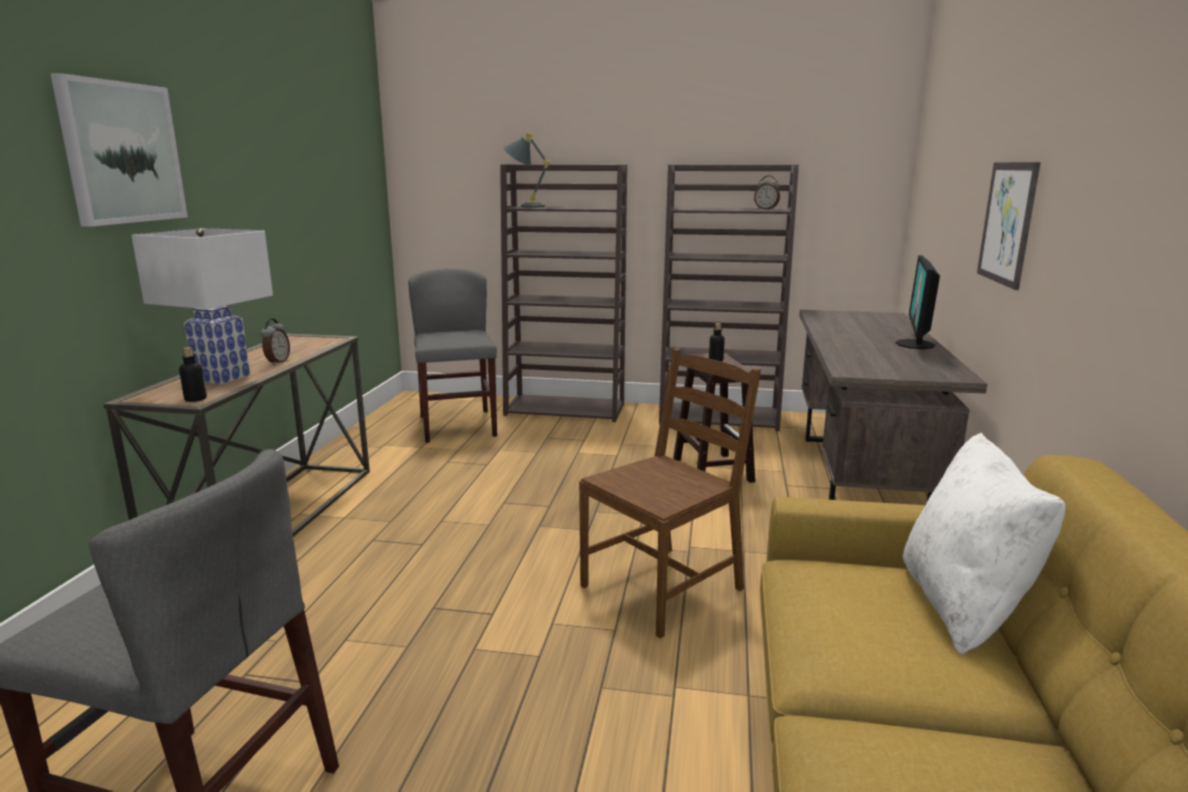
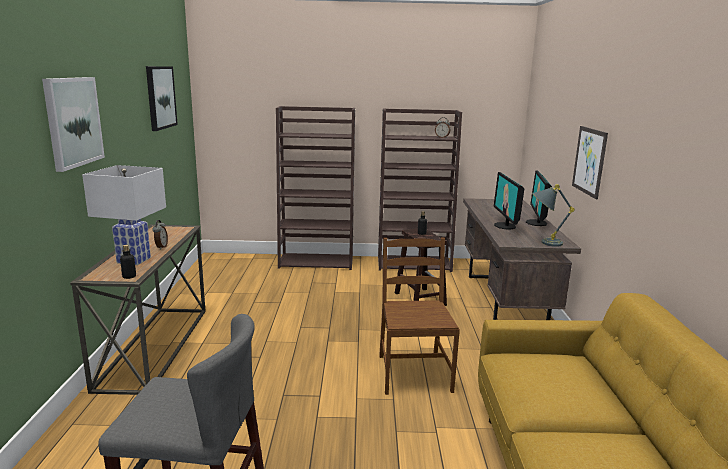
camera: 10 degrees left, 0 degrees up
grey chair [408,269,497,443] -> none
grey table lamp [503,133,550,208] -> grey table lamp moved to [532,184,575,247]
brown chair [579,348,761,638] -> brown chair turned 45 degrees counterclockwise [379,237,460,395]
white pillow [903,433,1065,655] -> none
none -> picture [146,66,178,131]
none -> monitor [493,172,524,229]

